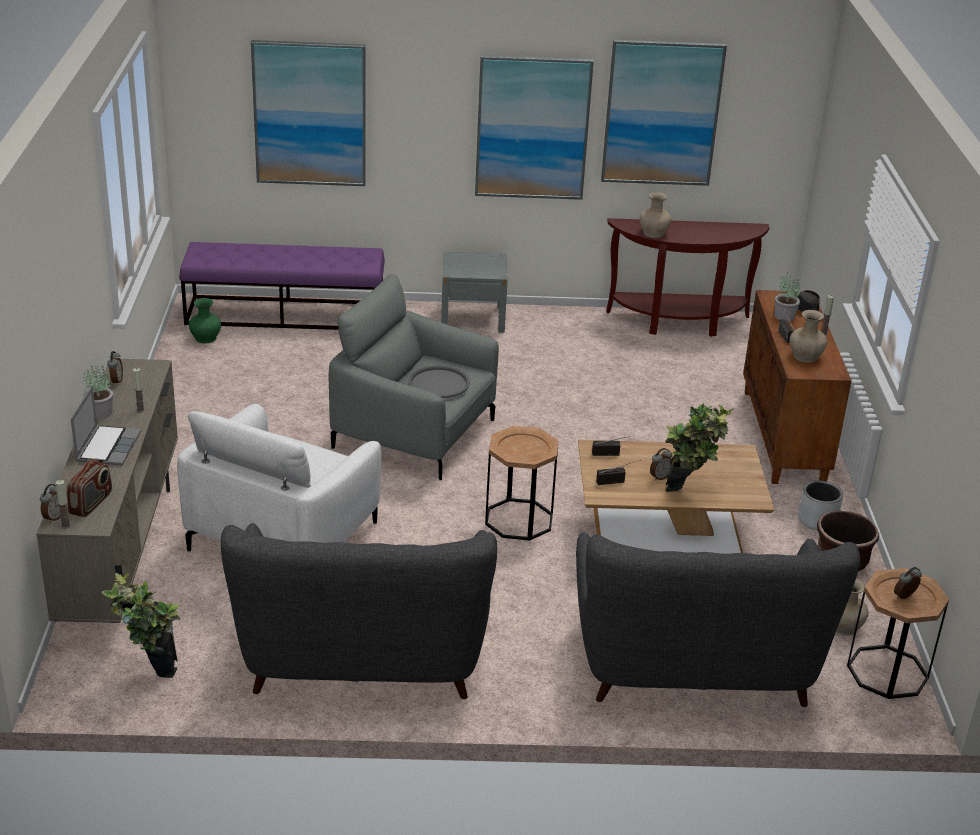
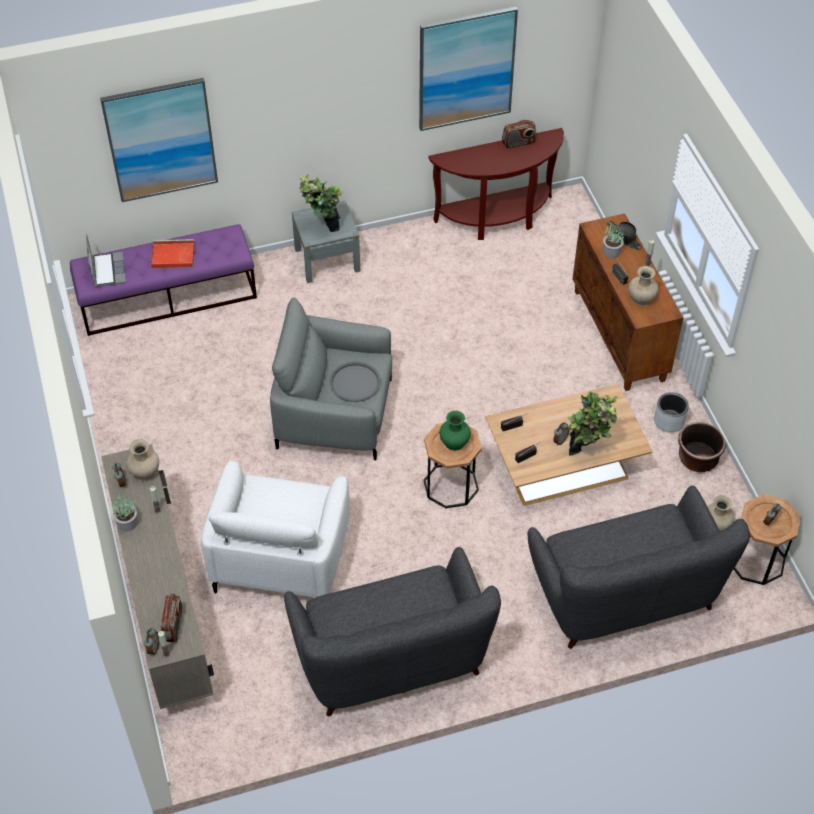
camera: 15 degrees left, 20 degrees up
laptop [71,386,141,465] -> laptop moved to [86,234,126,287]
potted plant [102,572,180,678] -> potted plant moved to [300,174,344,232]
green vase [189,298,221,343] -> green vase moved to [439,411,471,451]
picture [475,55,594,200] -> none
beige vase [639,192,671,238] -> beige vase moved to [126,439,159,480]
none -> red tray [151,239,195,268]
none -> radio [502,120,536,149]

